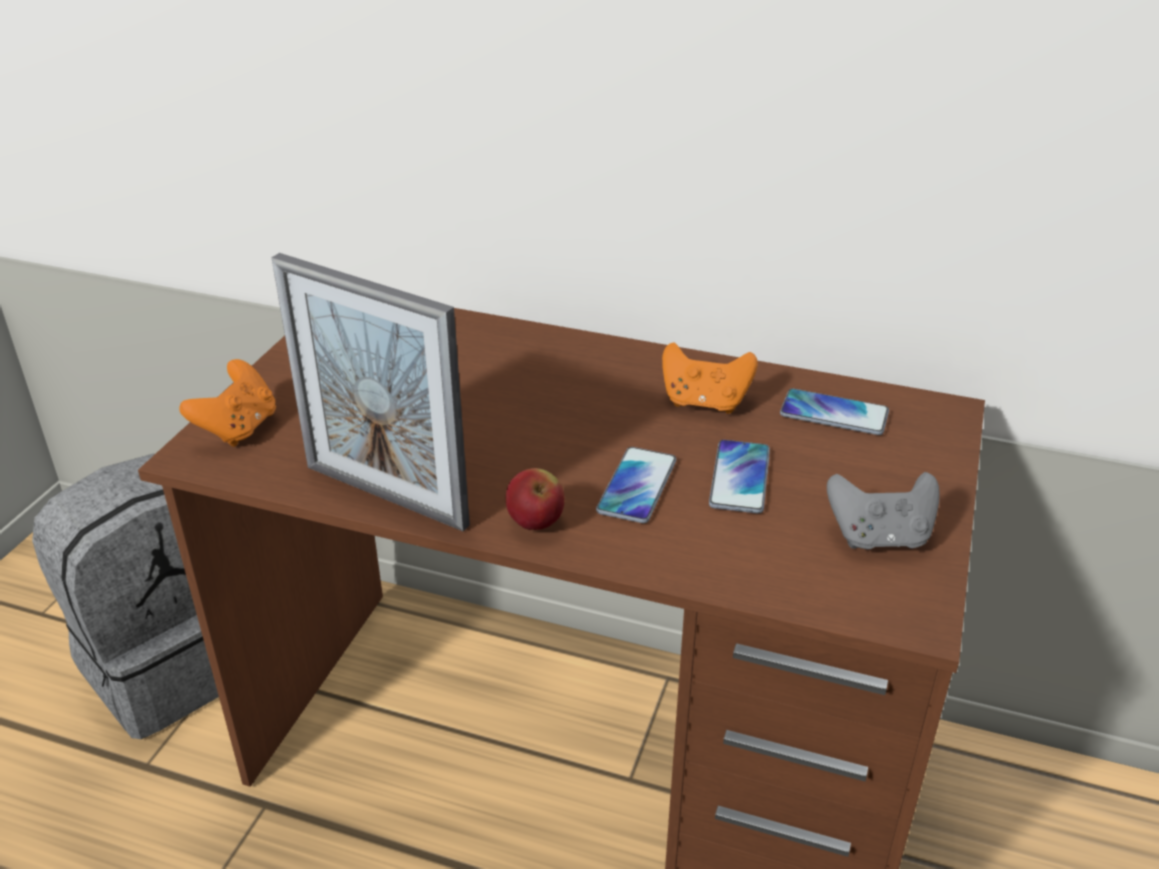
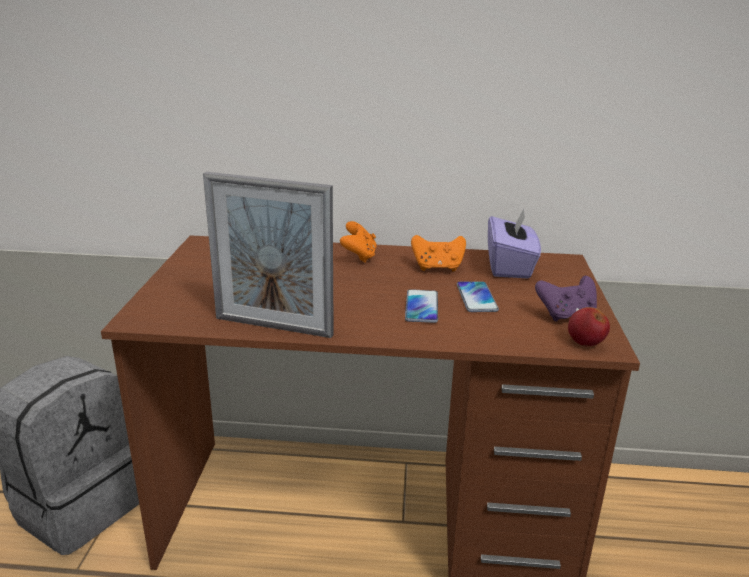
camera: 15 degrees left, 10 degrees down
orange game controller [179,359,276,447] -> orange game controller moved to [340,221,377,263]
apple [506,468,565,530] -> apple moved to [568,307,610,346]
phone [780,389,889,435] -> purple tissue box [488,209,541,279]
grey game controller [827,472,940,550] -> purple game controller [535,276,597,321]

